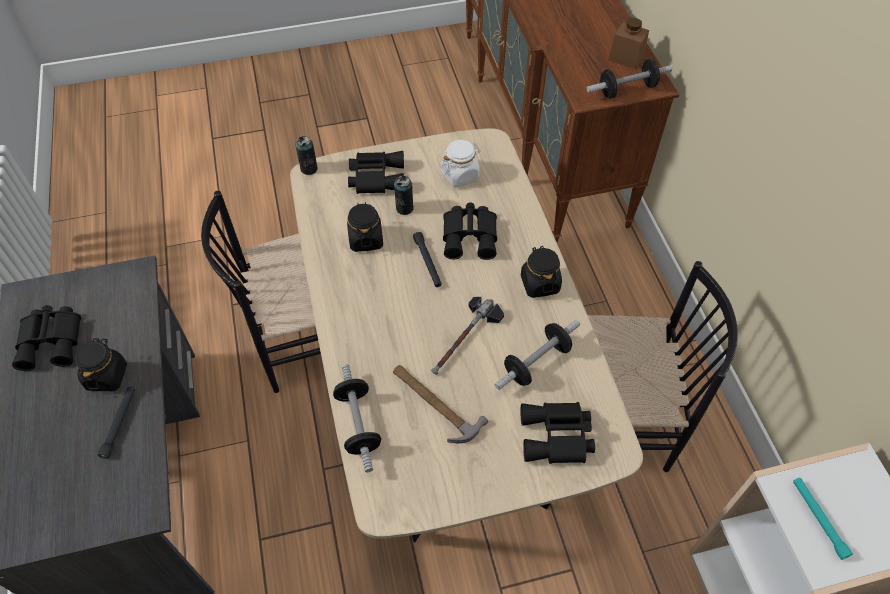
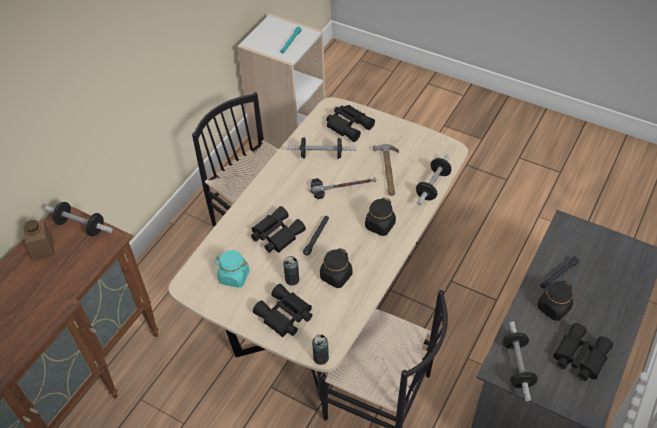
camera: 135 degrees left, 5 degrees down
white jar [441,140,481,187] -> turquoise jar [214,250,250,288]
black jar [521,246,562,298] -> black jar moved to [365,197,396,236]
none -> dumbbell [503,322,538,401]

